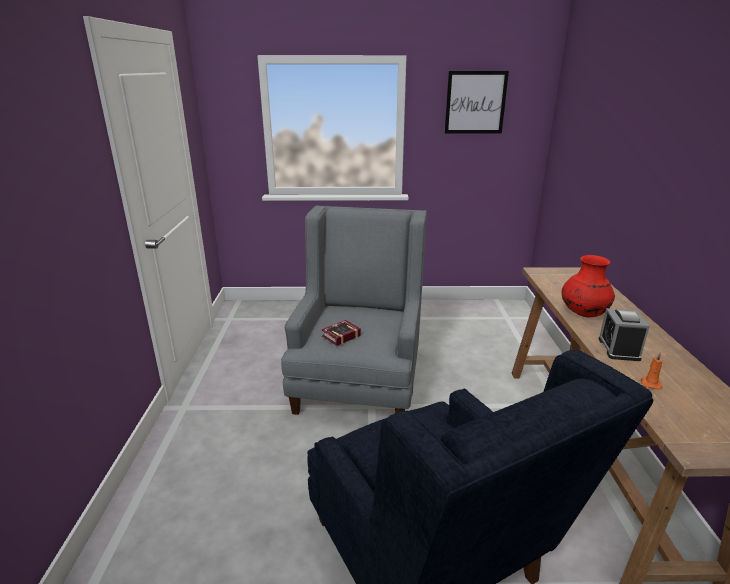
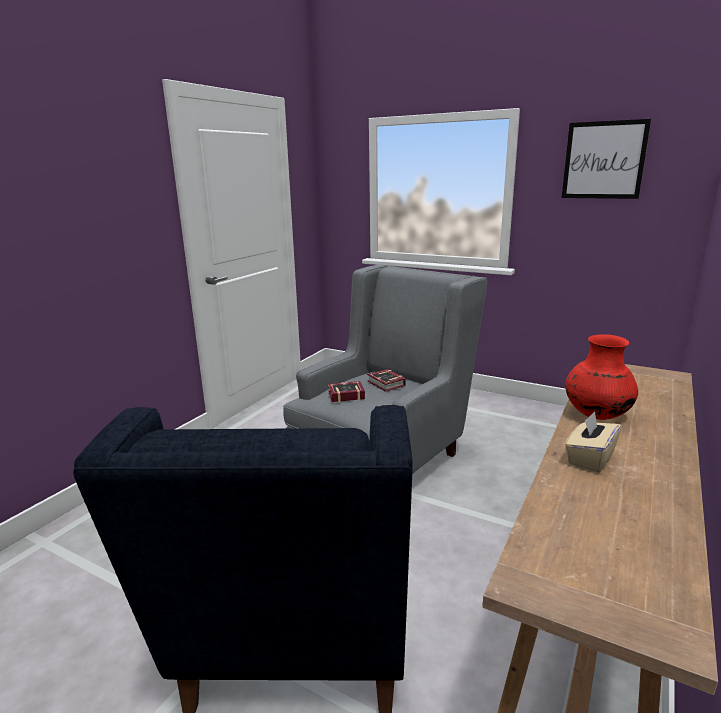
camera: 30 degrees right, 5 degrees down
alarm clock [599,308,650,361] -> beige tissue box [565,411,621,473]
orange candle [641,353,663,390] -> none
none -> book [367,369,406,392]

